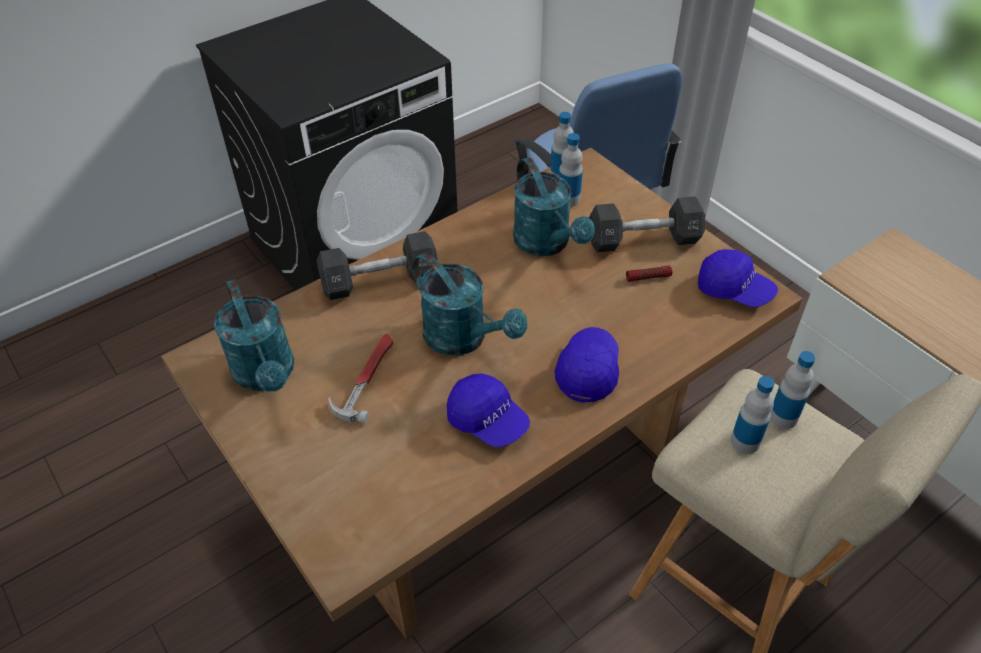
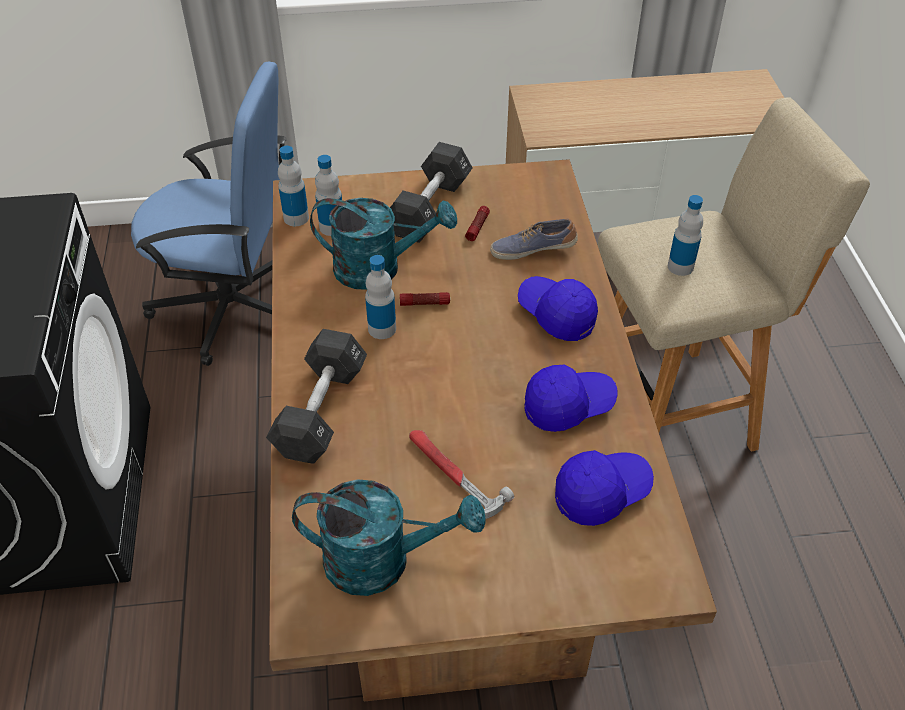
camera: 60 degrees left, 0 degrees up
turquoise watering can [412,253,527,355] -> none
blue cap [698,249,778,307] -> blue cap moved to [555,450,654,526]
bottle [770,351,815,429] -> bottle moved to [365,255,396,339]
none -> flashlight [400,292,450,306]
none -> shoe [490,219,577,260]

